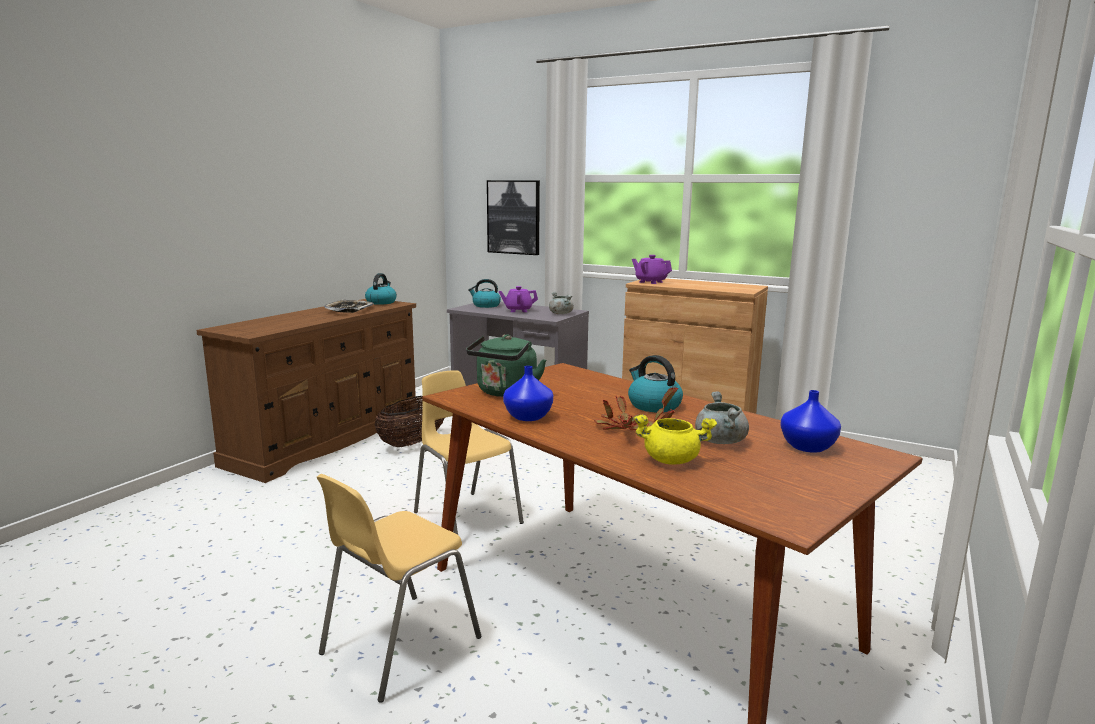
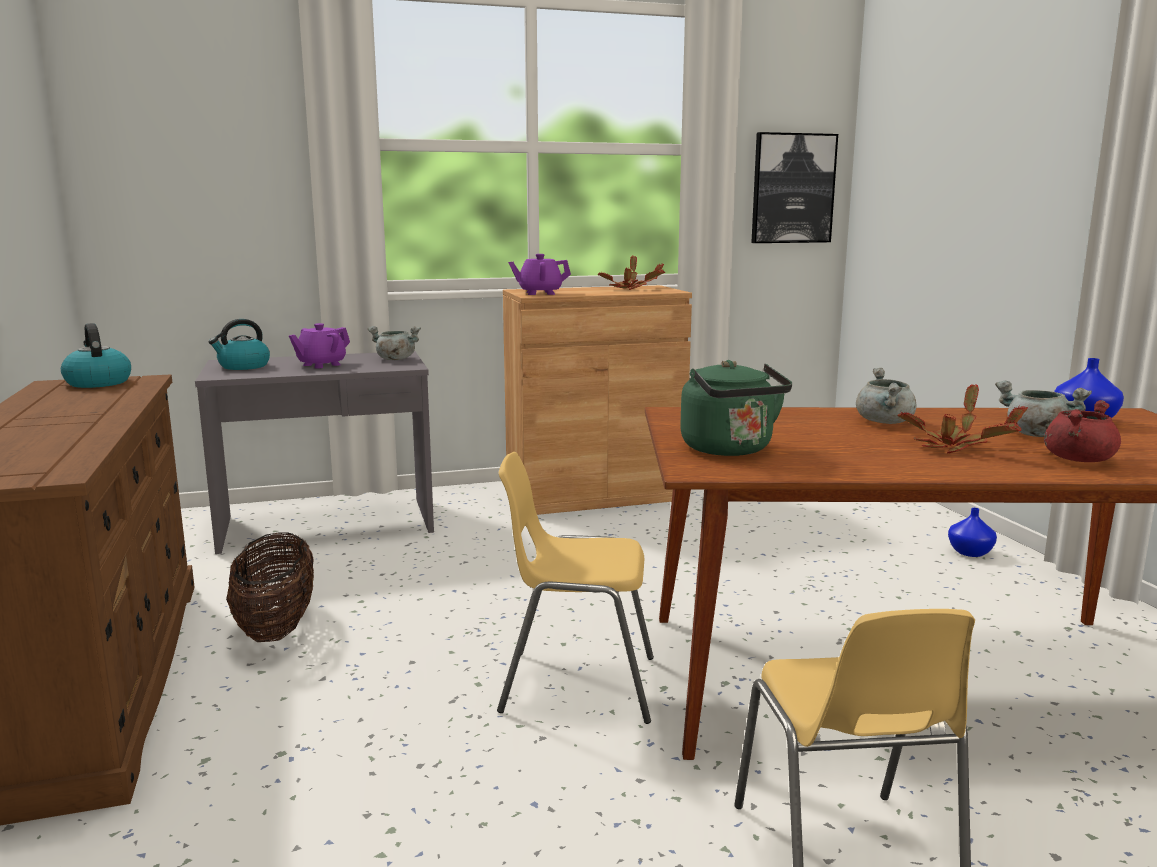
camera: 45 degrees left, 0 degrees up
tray [324,300,374,313] -> none
picture [487,180,540,255] -> picture moved to [751,132,838,243]
blue vase [503,366,553,421] -> blue vase moved to [948,508,997,557]
kettle [628,355,683,412] -> grey cooking pot [856,368,917,424]
yellow cooking pot [634,415,717,465] -> red cooking pot [1044,400,1121,462]
none -> potted plant [597,255,665,290]

